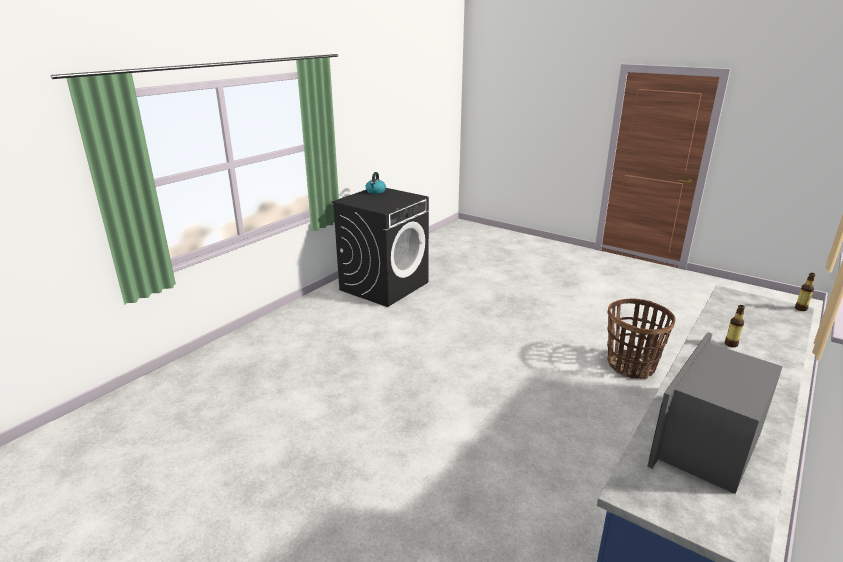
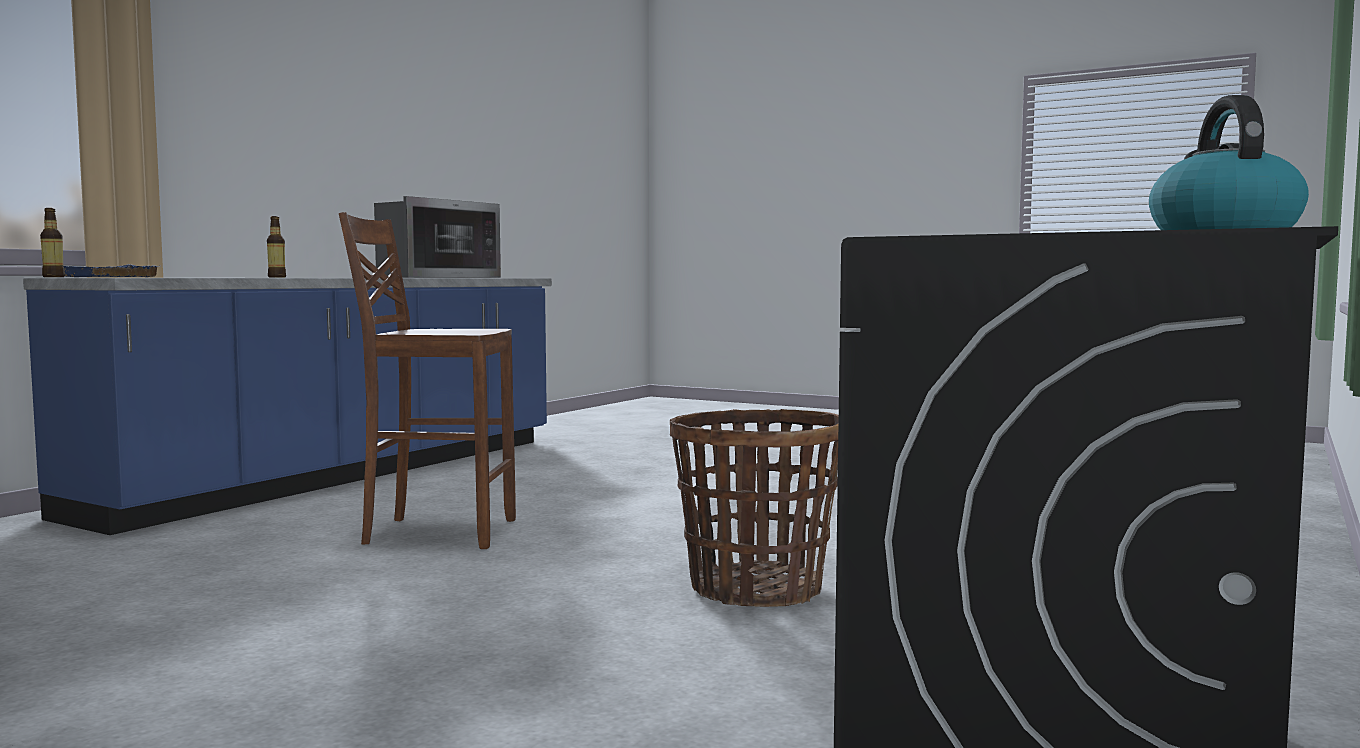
camera: 175 degrees right, 20 degrees down
basket [607,299,675,379] -> basket moved to [670,409,839,607]
none -> blue tray [63,264,158,277]
none -> brown stool [339,212,516,549]

